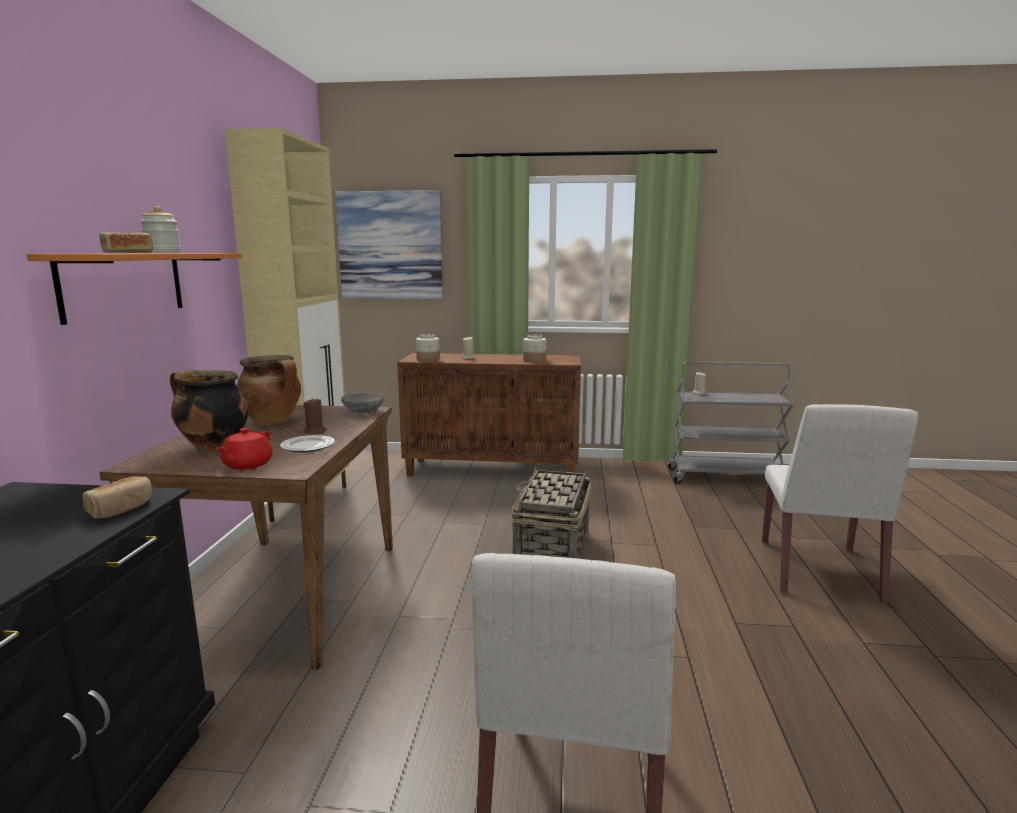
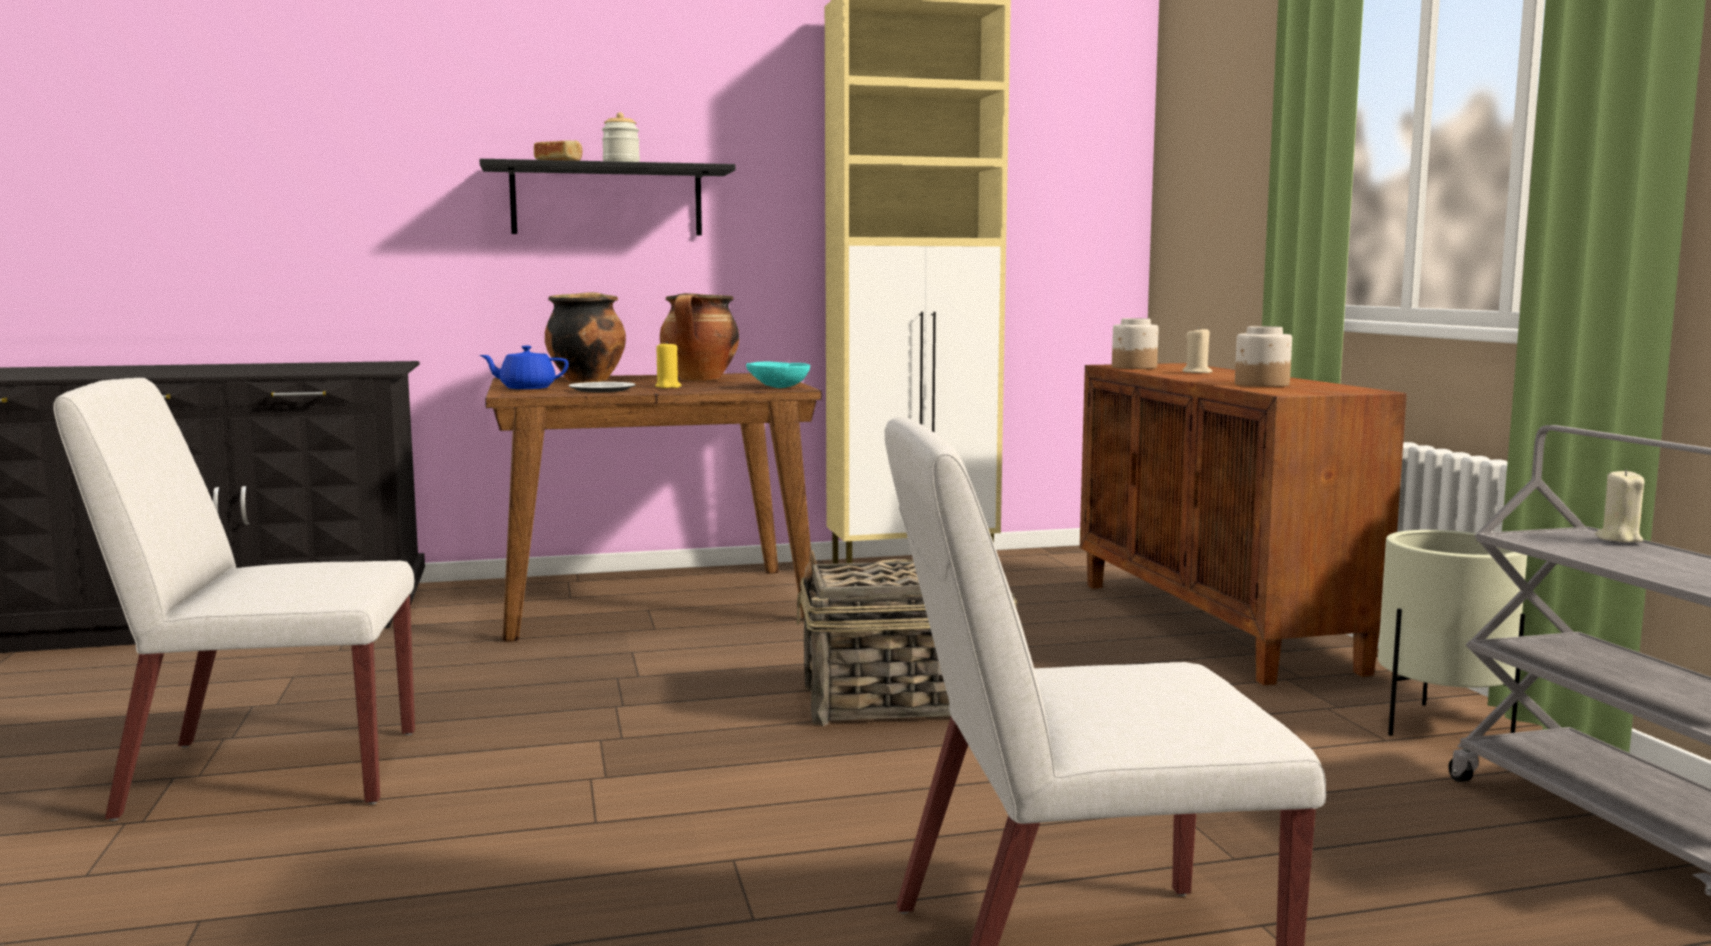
camera: 70 degrees right, 5 degrees down
orange shelf [26,253,242,325] -> black shelf [479,159,736,235]
bread [83,477,152,519] -> none
red teapot [216,428,273,470] -> blue teapot [480,346,569,389]
brown candle [303,398,327,434] -> yellow candle [655,341,682,388]
picture [335,190,443,299] -> none
grey bowl [341,392,385,413] -> turquoise bowl [746,362,810,388]
none -> beige planter [1378,530,1527,736]

